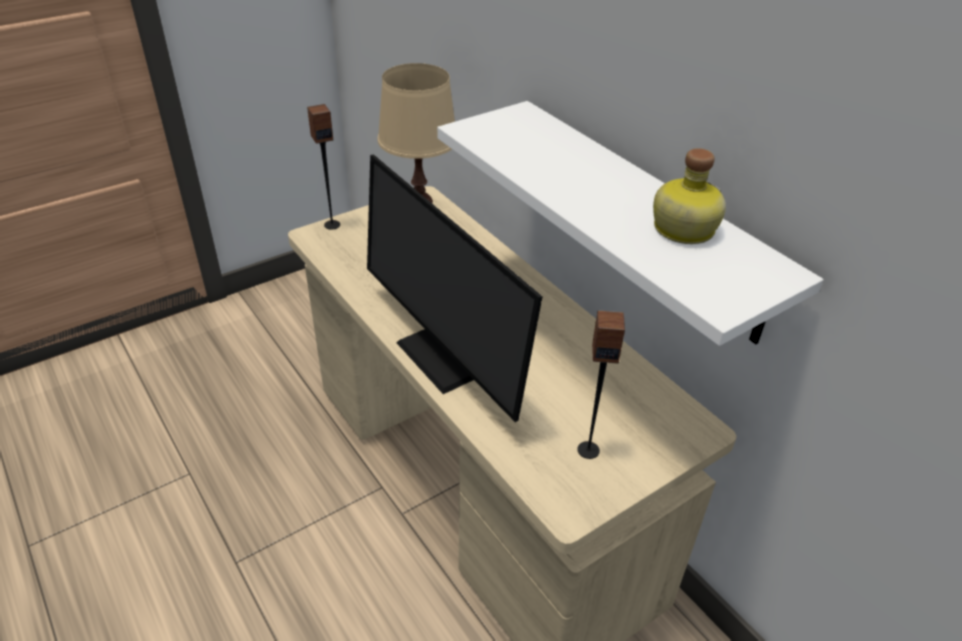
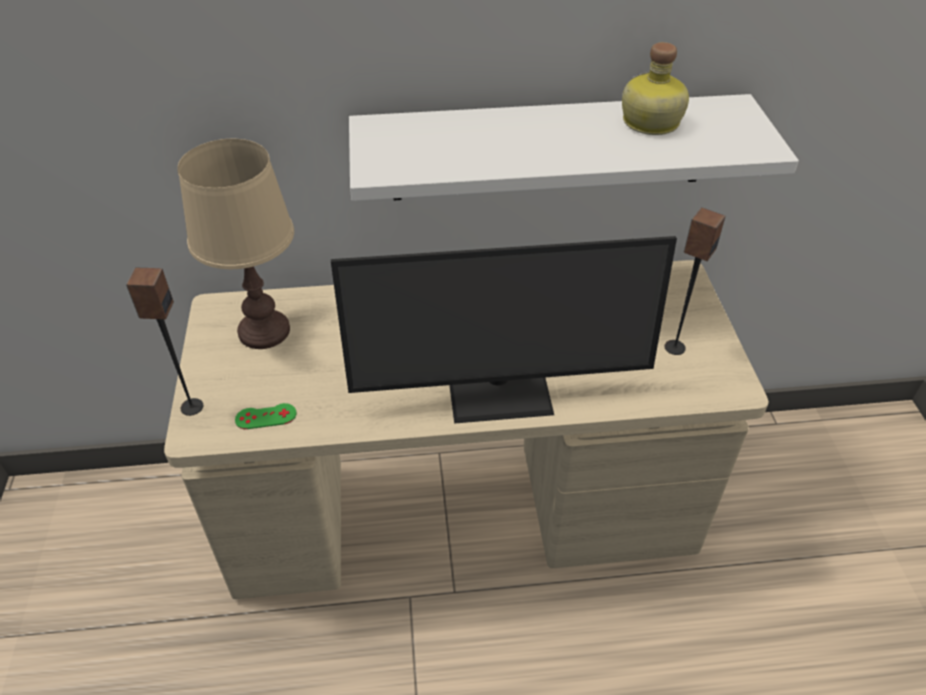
camera: 60 degrees left, 5 degrees up
none -> green game controller [235,403,297,429]

